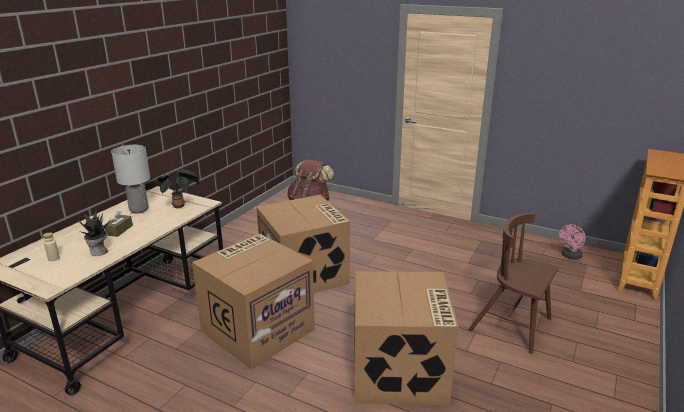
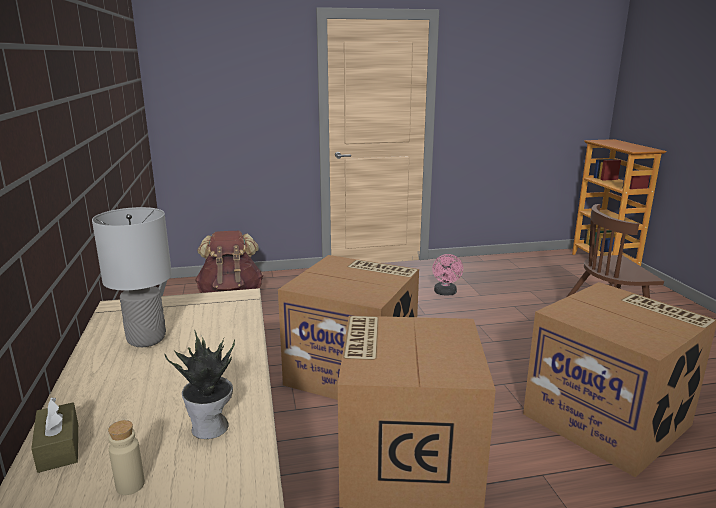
camera: 40 degrees left, 5 degrees down
brown tissue box [105,211,133,237] -> brown tissue box moved to [31,397,78,473]
potted plant [157,170,200,208] -> none
pink fan [559,224,586,260] -> pink fan moved to [432,254,463,295]

